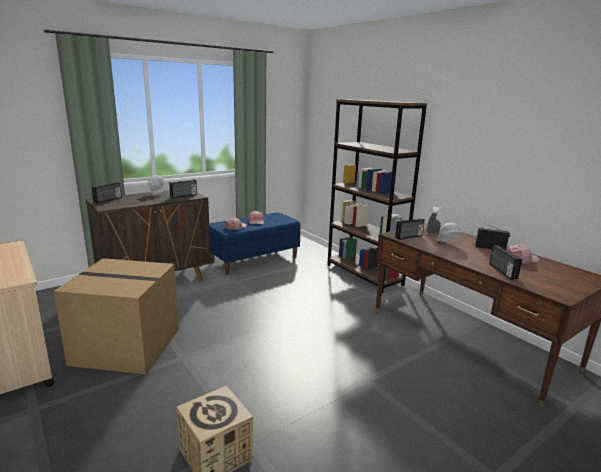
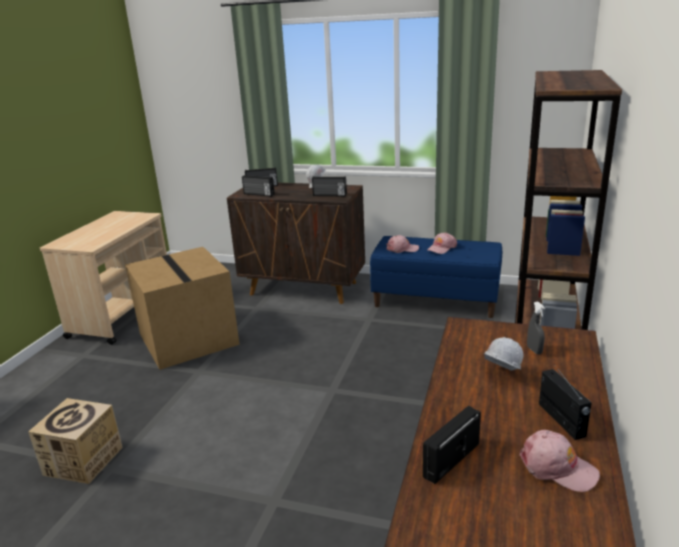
camera: 55 degrees right, 5 degrees up
radio [395,218,425,240] -> radio moved to [242,175,275,197]

